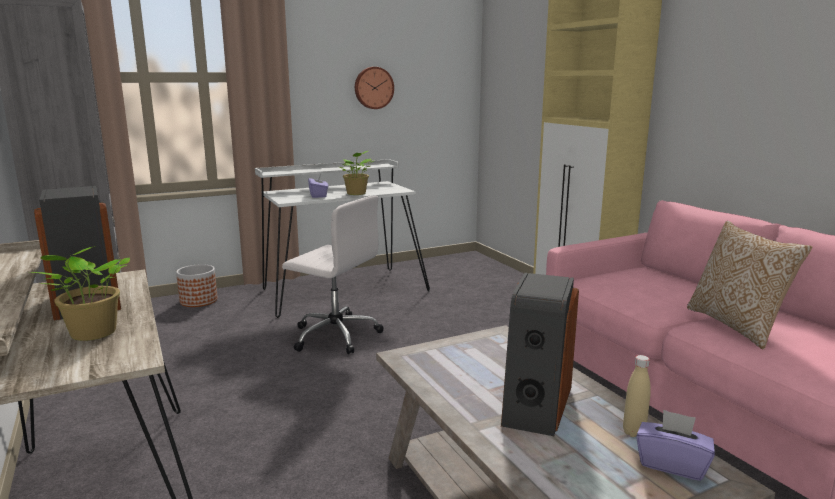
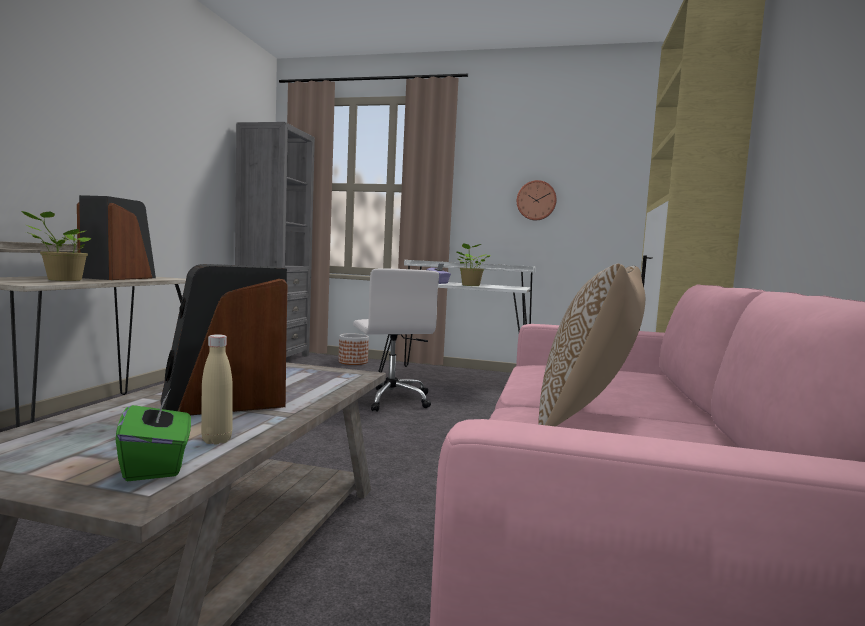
camera: 40 degrees right, 10 degrees down
purple tissue box [636,409,715,481] -> green tissue box [115,390,191,481]

